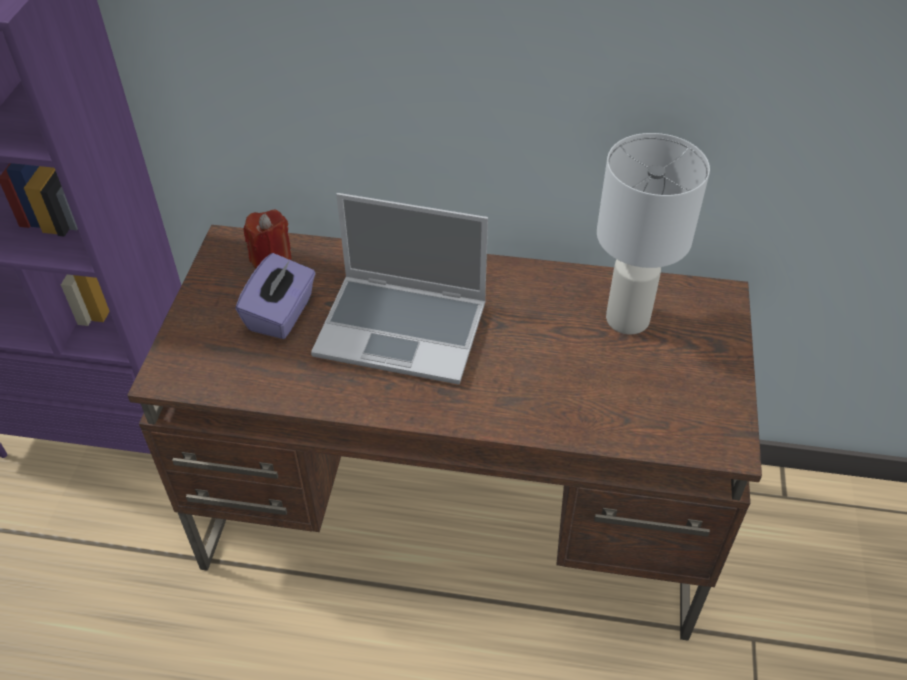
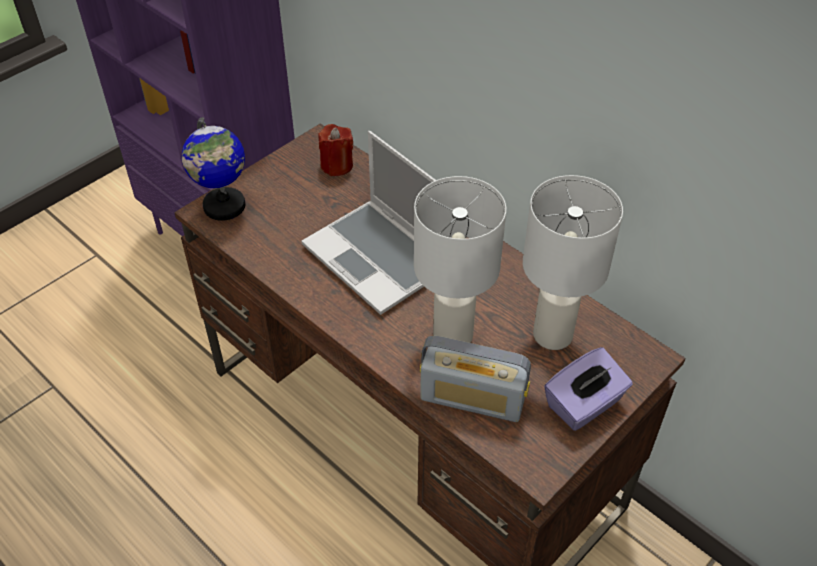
camera: 35 degrees right, 0 degrees up
purple tissue box [236,253,316,339] -> purple tissue box moved to [544,347,633,431]
none -> globe [182,117,245,221]
none -> white table lamp [414,176,506,343]
none -> radio [420,336,531,422]

